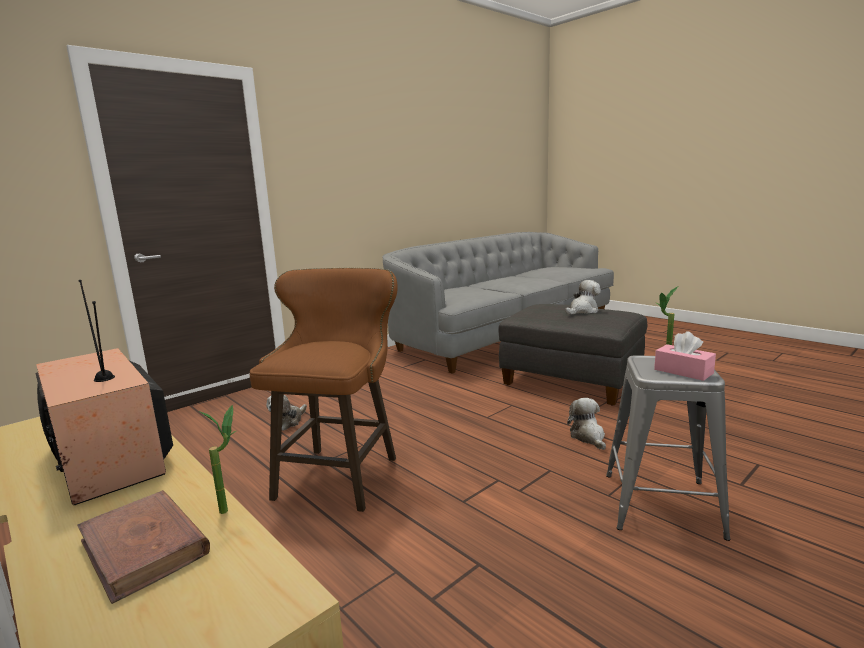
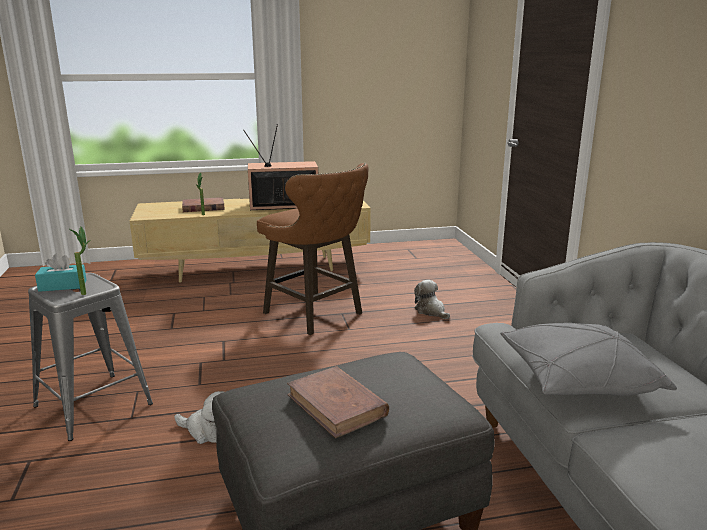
camera: 120 degrees right, 5 degrees up
plush toy [565,280,601,314] -> brown book [287,366,389,438]
pink tissue box [654,331,716,381] -> turquoise tissue box [35,253,87,292]
none -> grey pillow [500,323,677,396]

